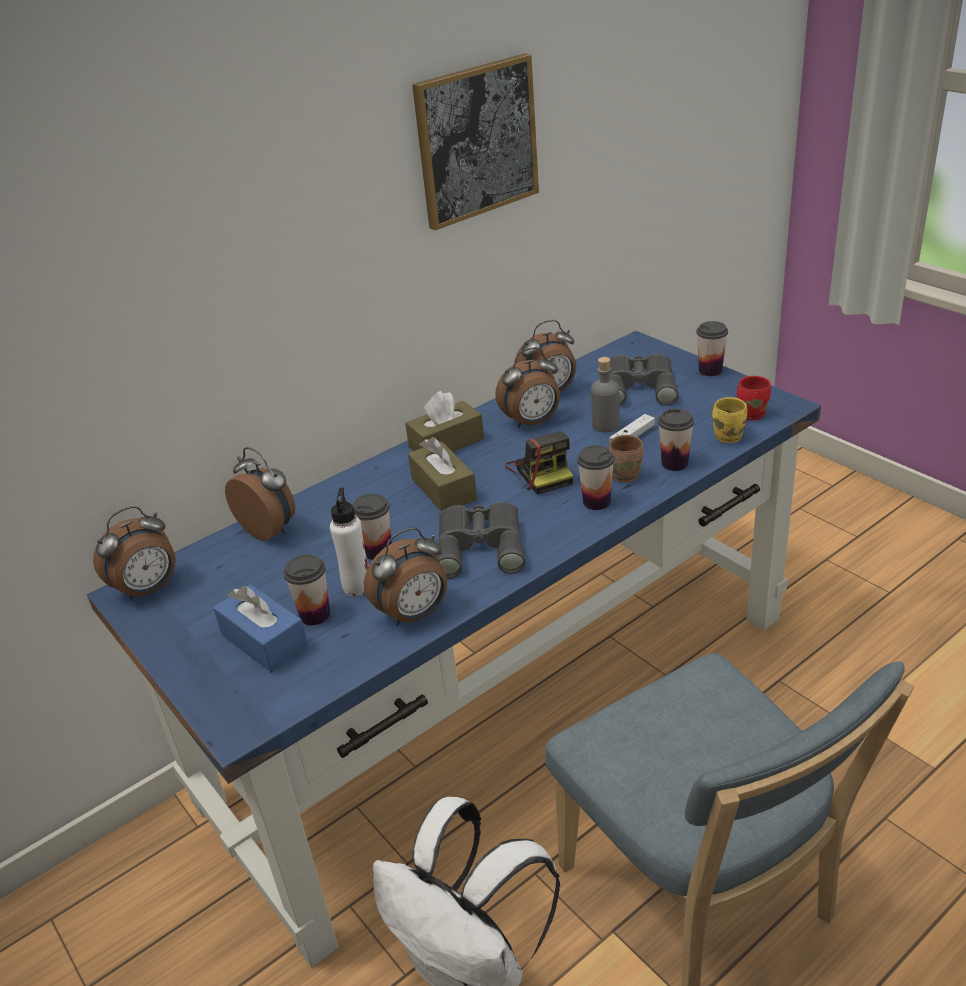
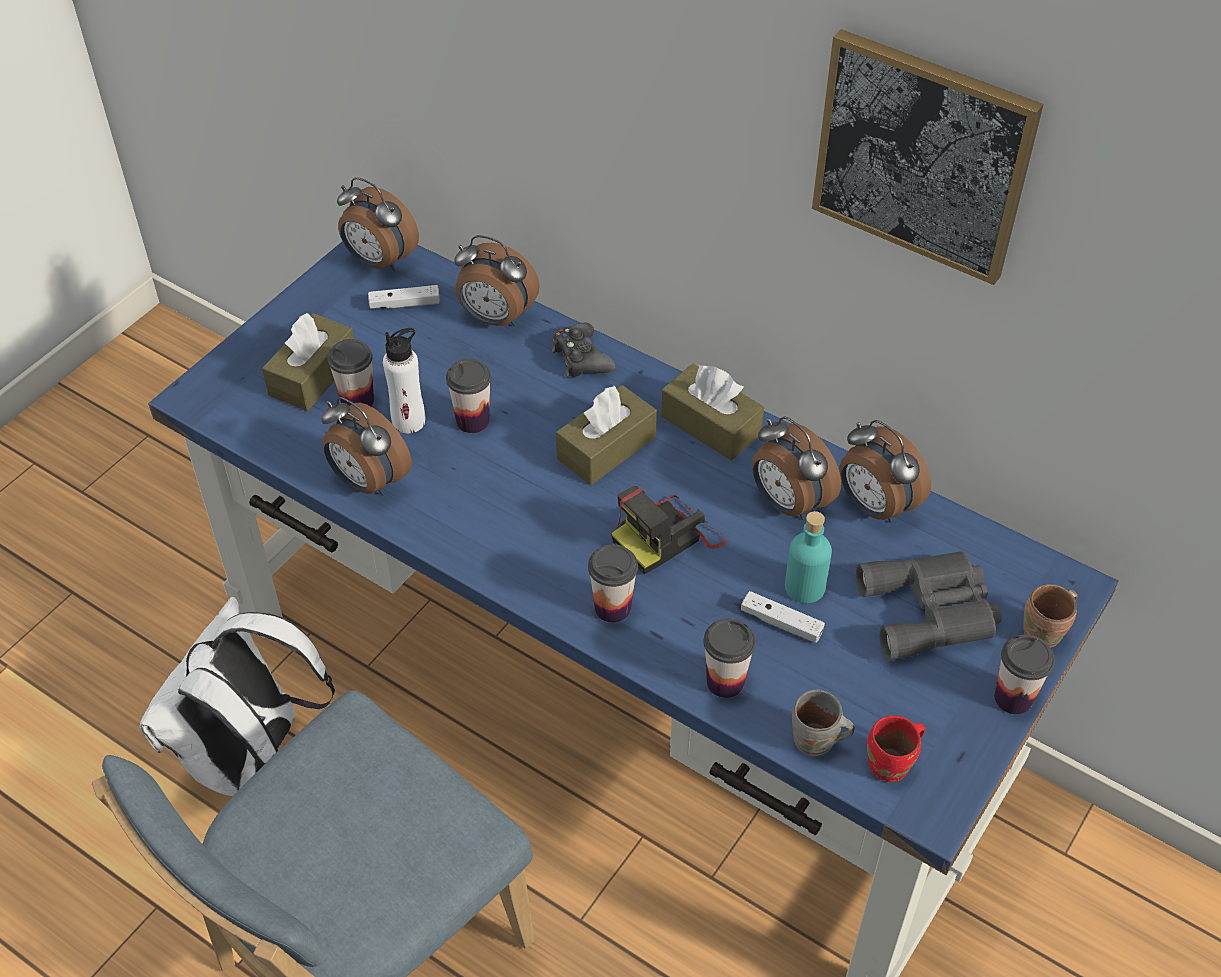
camera: 70 degrees right, 15 degrees up
blue tissue box [213,584,308,673] -> brown tissue box [262,313,354,411]
alarm clock [225,447,295,541] -> alarm clock turned 90 degrees clockwise [454,235,540,326]
grey binoculars [436,502,525,579] -> none
grey bottle [591,357,620,433] -> turquoise bottle [785,511,832,603]
brown mug [608,435,644,483] -> brown mug moved to [1023,584,1078,647]
yellow mug [712,397,747,443] -> grey mug [792,689,855,756]
none -> white game controller [368,285,440,309]
none -> black game controller [552,323,616,377]

